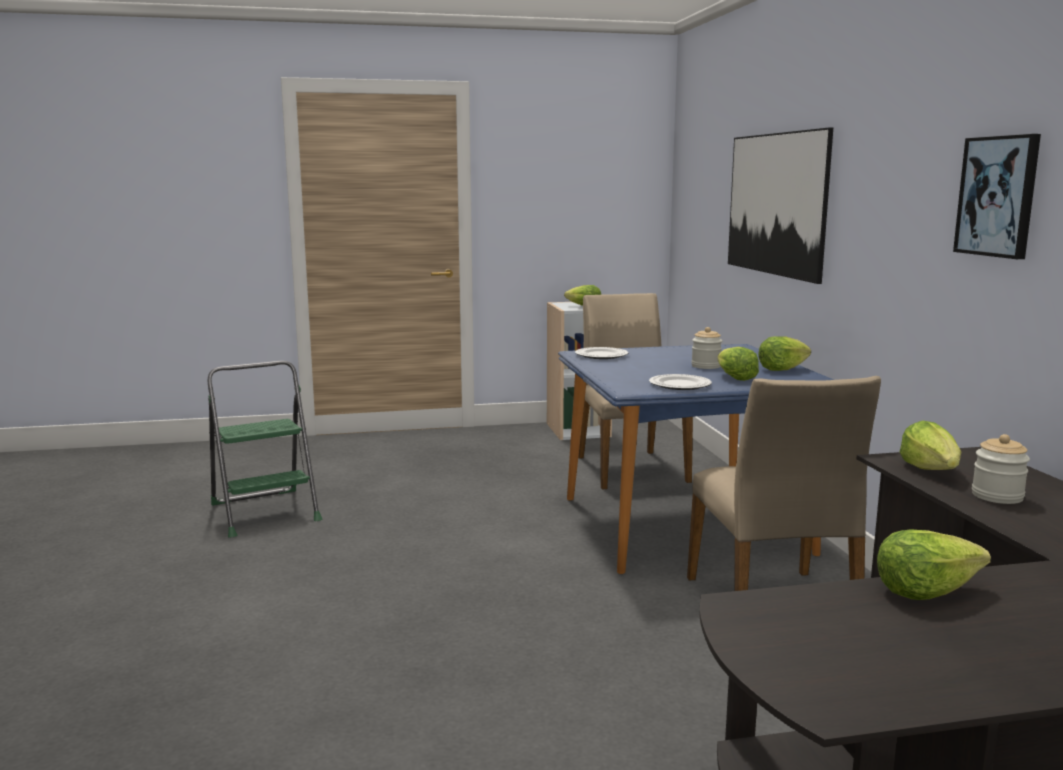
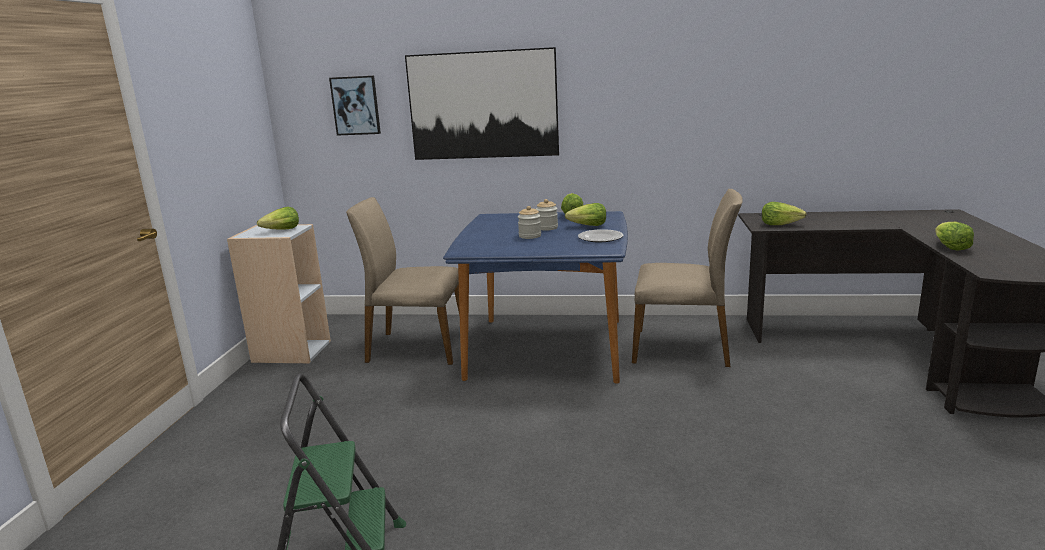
camera: 70 degrees left, 5 degrees up
plate [575,347,628,359] -> none
picture [953,134,1041,259] -> picture moved to [329,76,381,136]
jar [972,434,1030,504] -> jar moved to [518,206,541,239]

